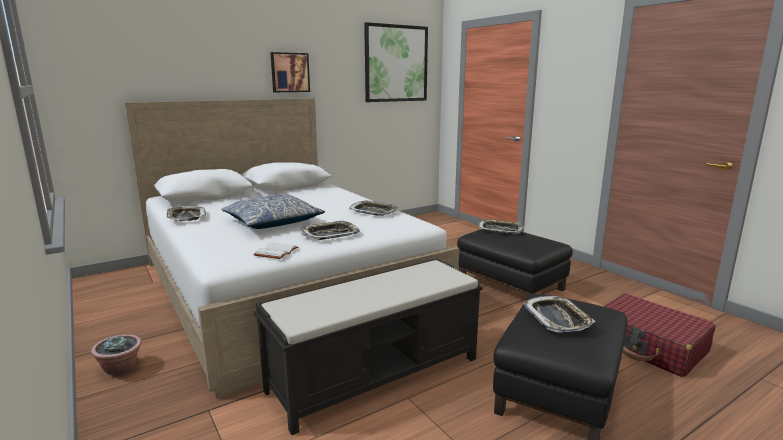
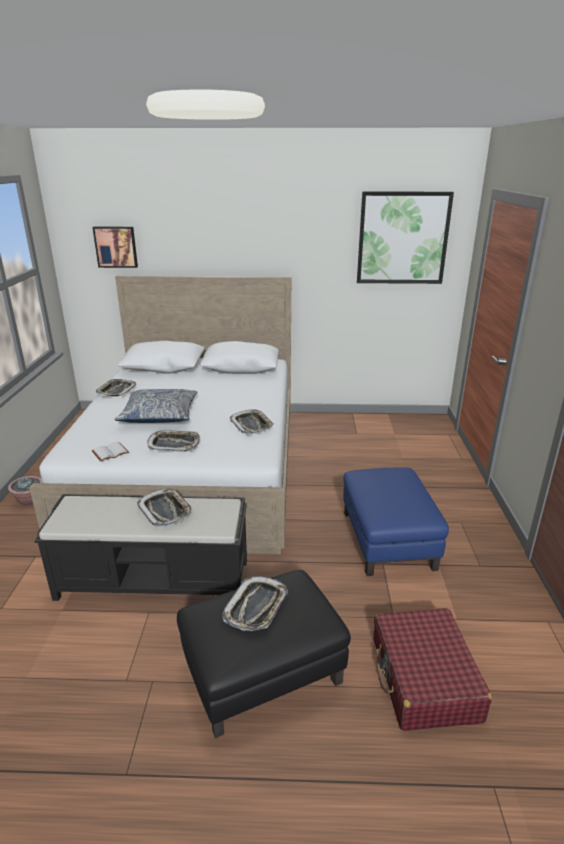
camera: 35 degrees right, 10 degrees up
picture [270,52,310,92] -> picture moved to [93,227,138,268]
black ottoman [457,229,573,300] -> blue ottoman [343,467,449,576]
tray [478,220,524,234] -> tray moved to [137,488,193,527]

